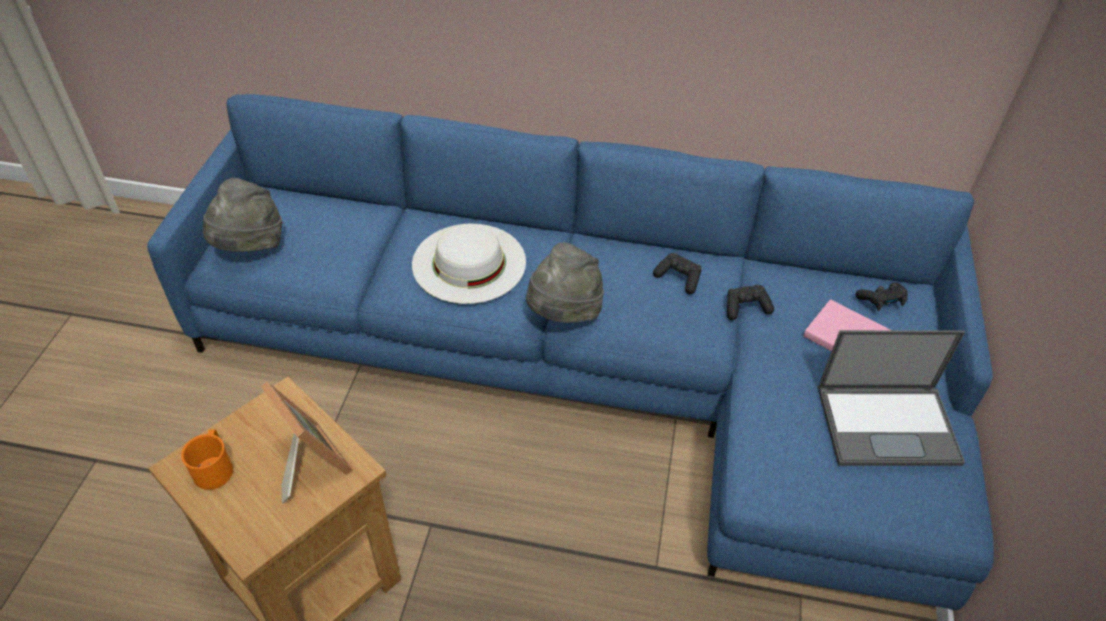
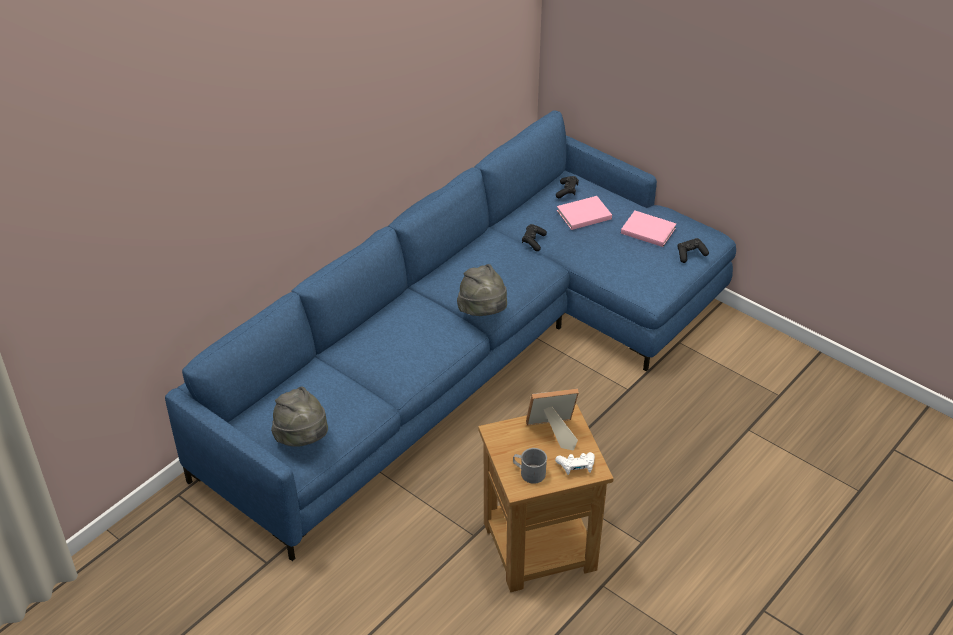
camera: 60 degrees left, 5 degrees down
orange mug [181,429,233,490] -> grey mug [513,448,547,484]
white hat [412,224,526,304] -> none
black game controller [653,253,702,294] -> black game controller moved to [677,238,709,263]
laptop [818,330,965,466] -> pink book [621,211,677,247]
none -> white game controller [555,452,595,475]

